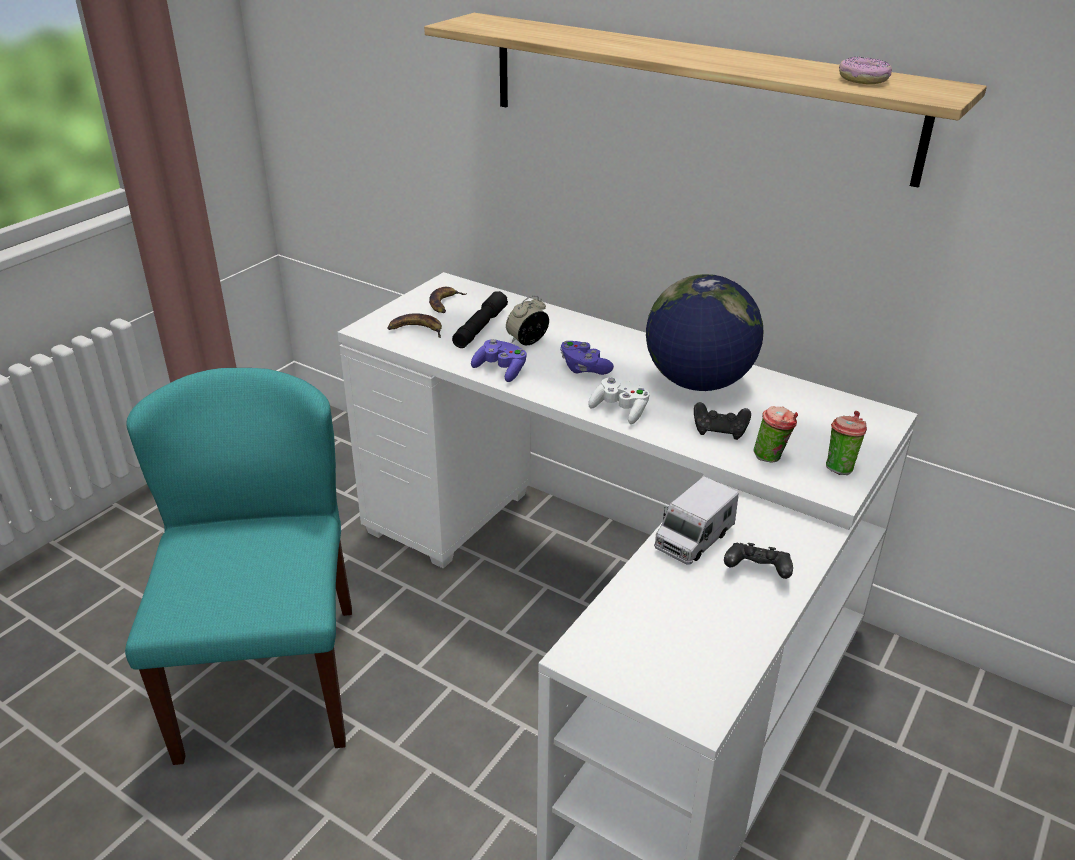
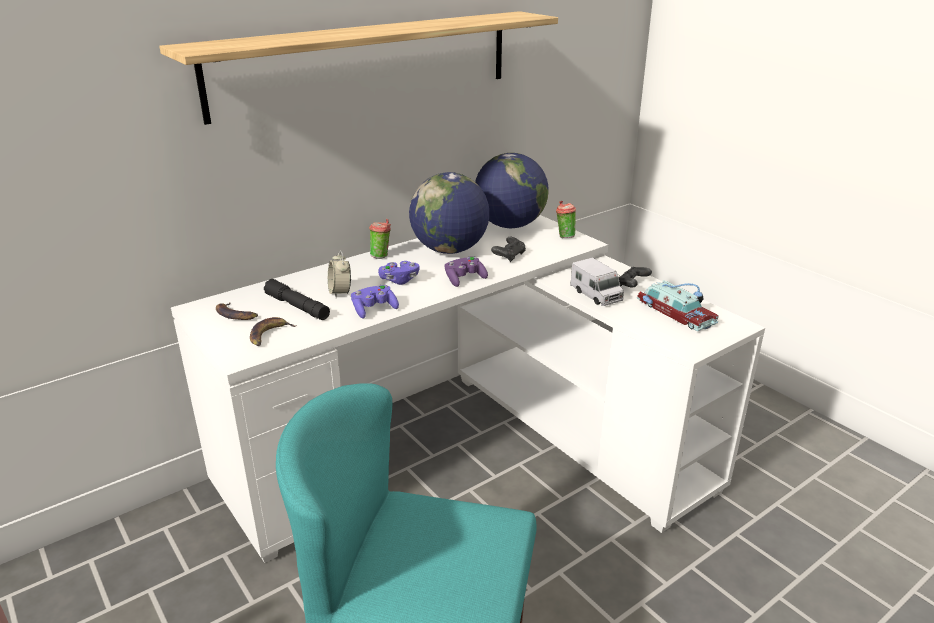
camera: 70 degrees left, 5 degrees down
white game controller [588,378,650,424] -> purple game controller [445,257,488,287]
cup [753,406,798,462] -> cup moved to [369,219,391,259]
donut [839,56,892,84] -> none
none -> globe [475,153,549,228]
none -> toy car [637,280,719,331]

